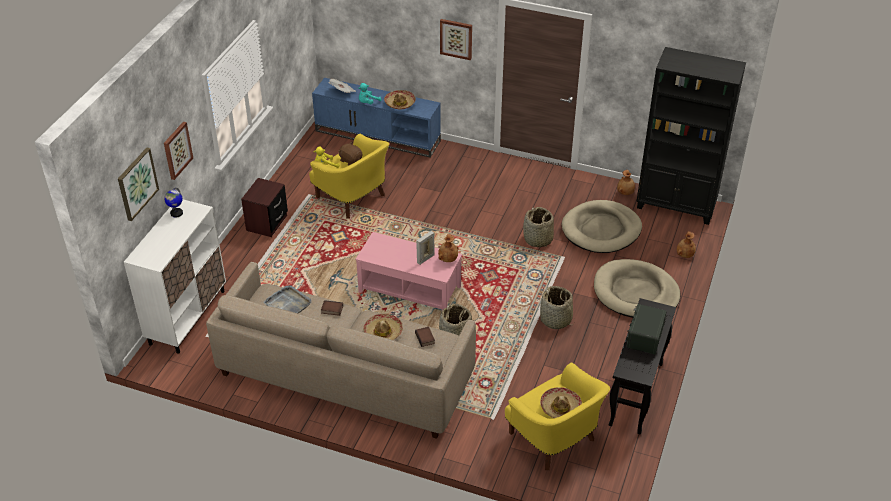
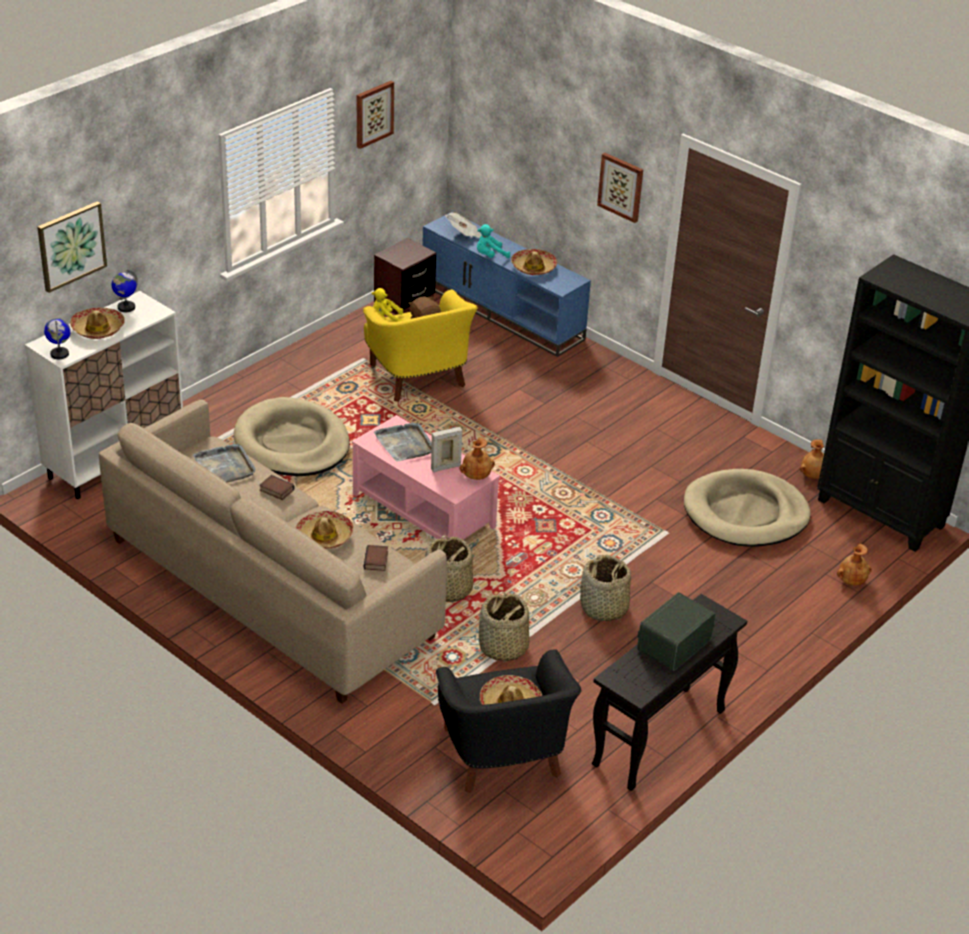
camera: 20 degrees right, 5 degrees down
picture [164,122,193,180] -> picture moved to [357,81,394,149]
brown nightstand [241,178,288,237] -> brown nightstand moved to [374,238,436,315]
yellow armchair [505,363,610,470] -> black armchair [436,649,581,793]
basket [523,207,554,247] -> basket moved to [479,591,530,662]
beige dog bed [594,259,681,318] -> beige dog bed moved to [234,397,350,476]
none -> globe [44,318,71,359]
none -> hat [70,307,125,339]
none -> grey tray [374,423,432,461]

